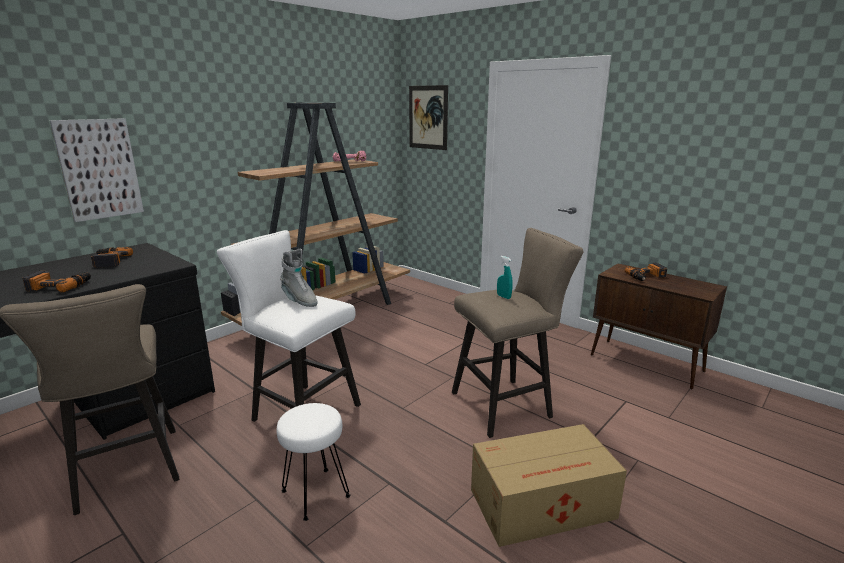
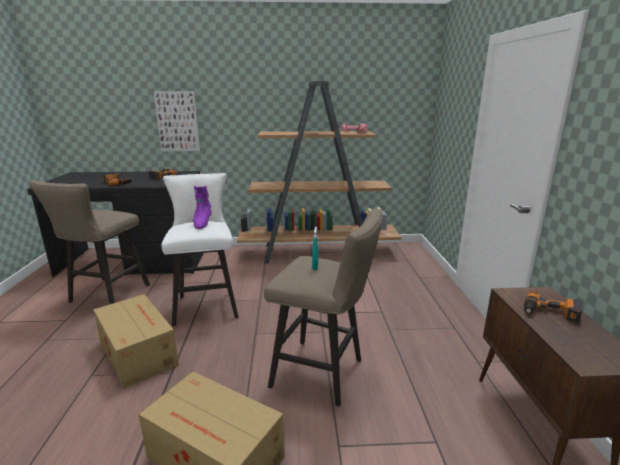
camera: 45 degrees right, 0 degrees up
white stool [277,403,350,521] -> cardboard box [93,294,179,388]
grey boot [280,248,318,307] -> purple boot [193,186,212,229]
picture [409,85,448,150] -> none

